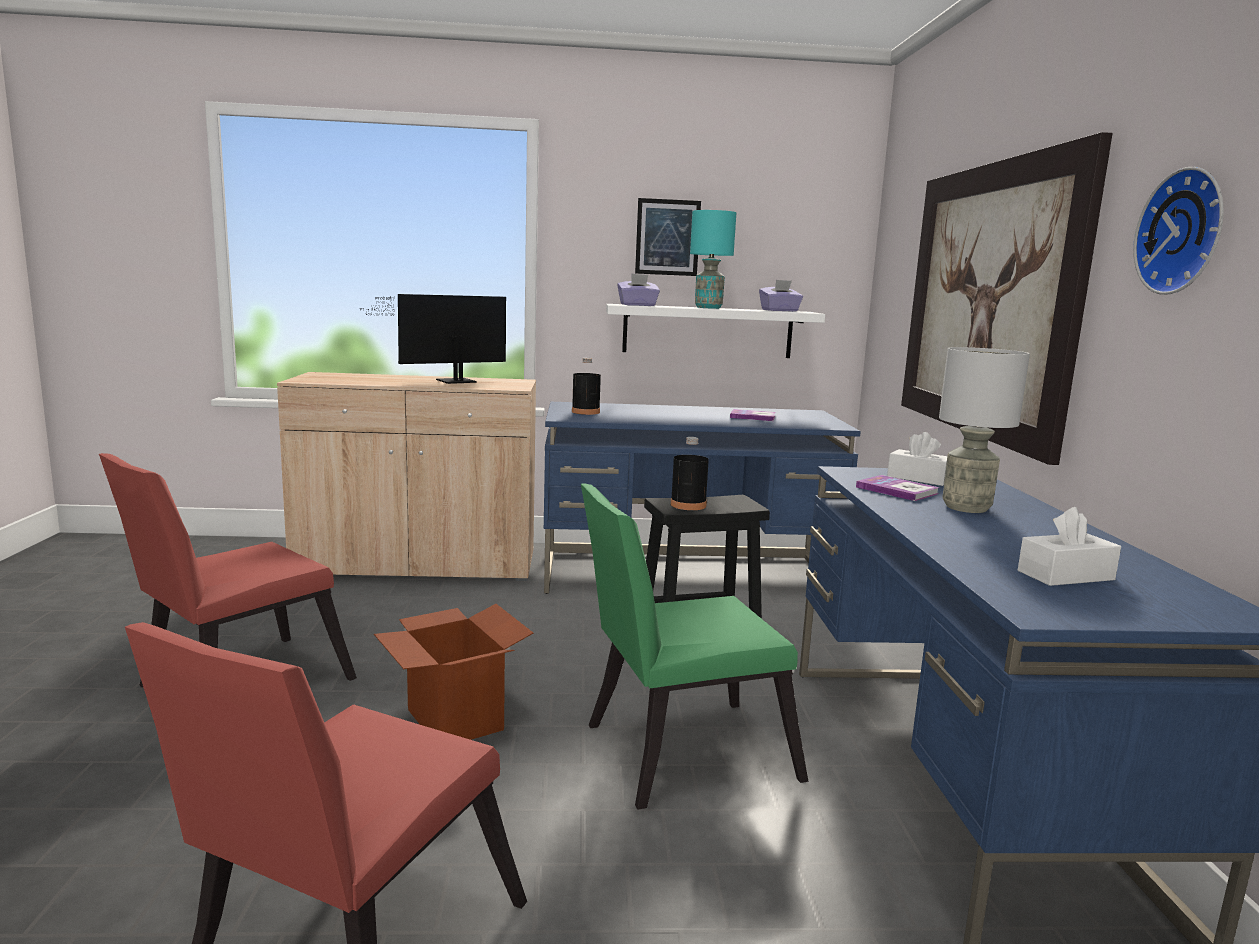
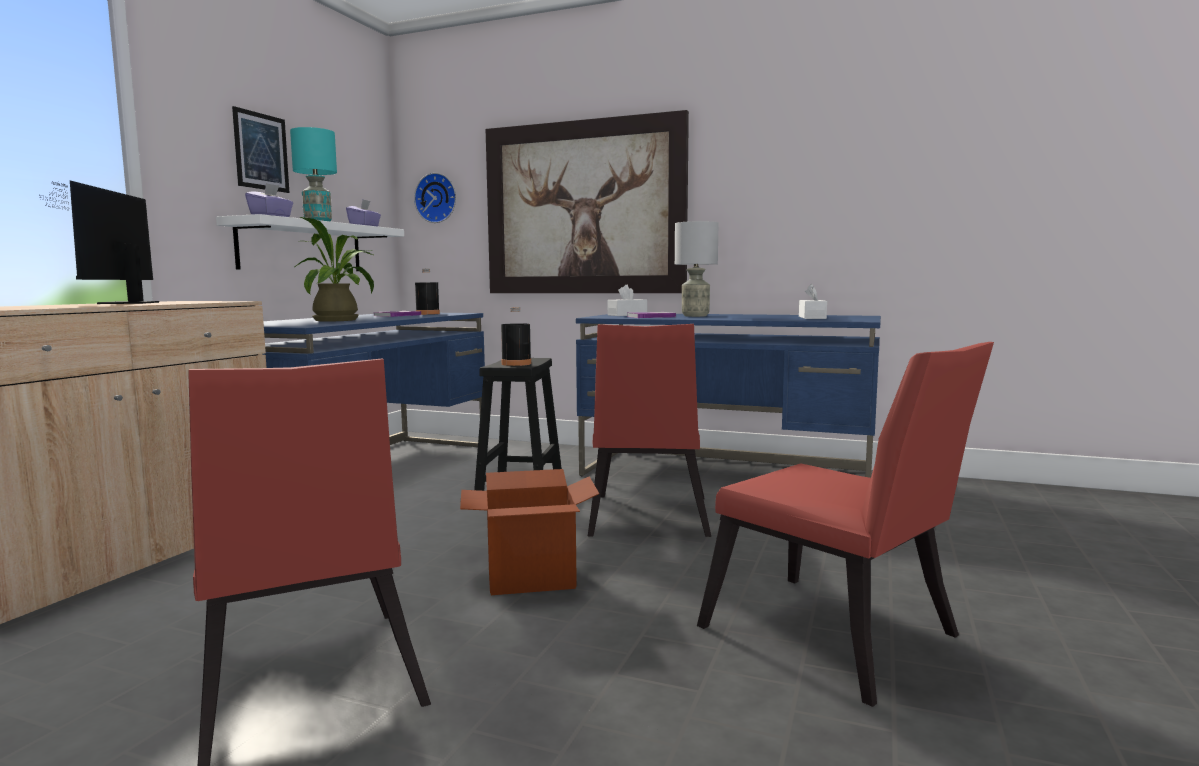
camera: 65 degrees left, 5 degrees down
black bottle [572,358,601,415] -> black bottle moved to [415,269,440,315]
green chair [581,483,808,810] -> red chair [588,324,711,537]
wall clock [1133,167,1224,295] -> wall clock moved to [414,173,456,223]
none -> potted plant [295,217,374,322]

